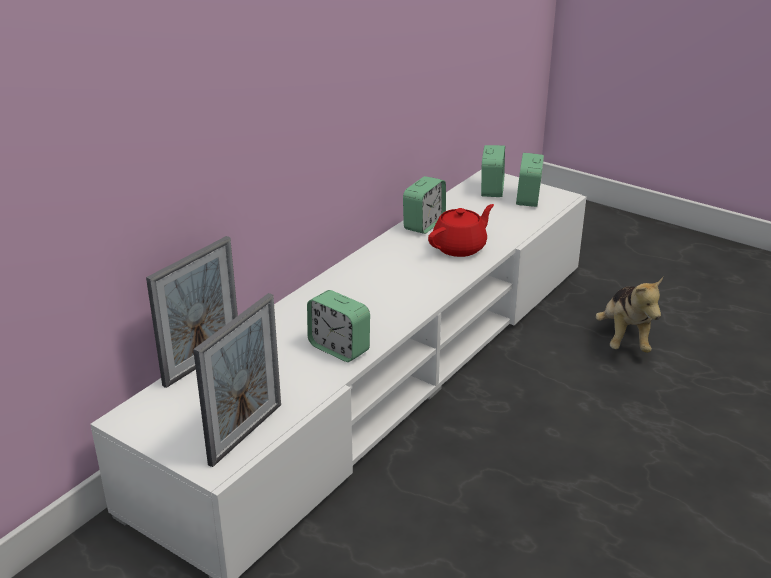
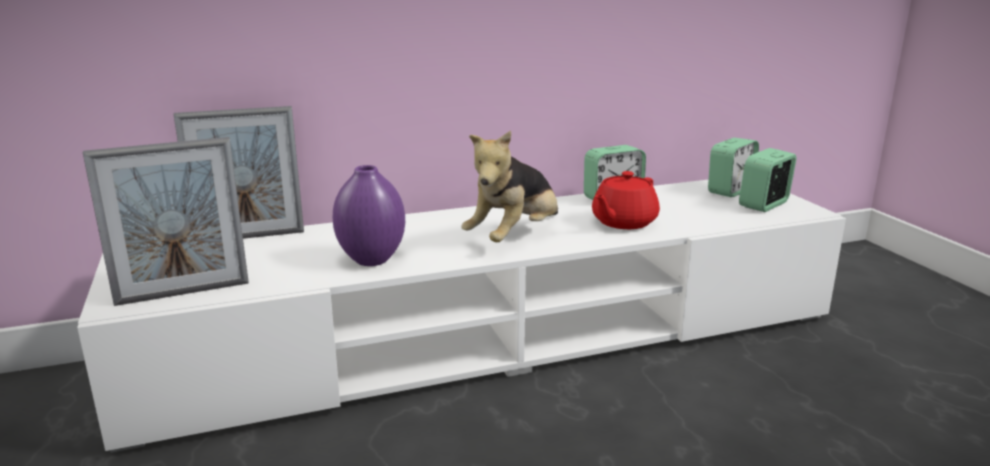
camera: 35 degrees right, 10 degrees down
alarm clock [307,290,370,362] -> purple vase [333,165,405,266]
red teapot [428,204,494,257] -> red teapot turned 135 degrees clockwise [592,171,660,229]
plush toy [596,277,663,353] -> plush toy moved to [461,131,558,242]

